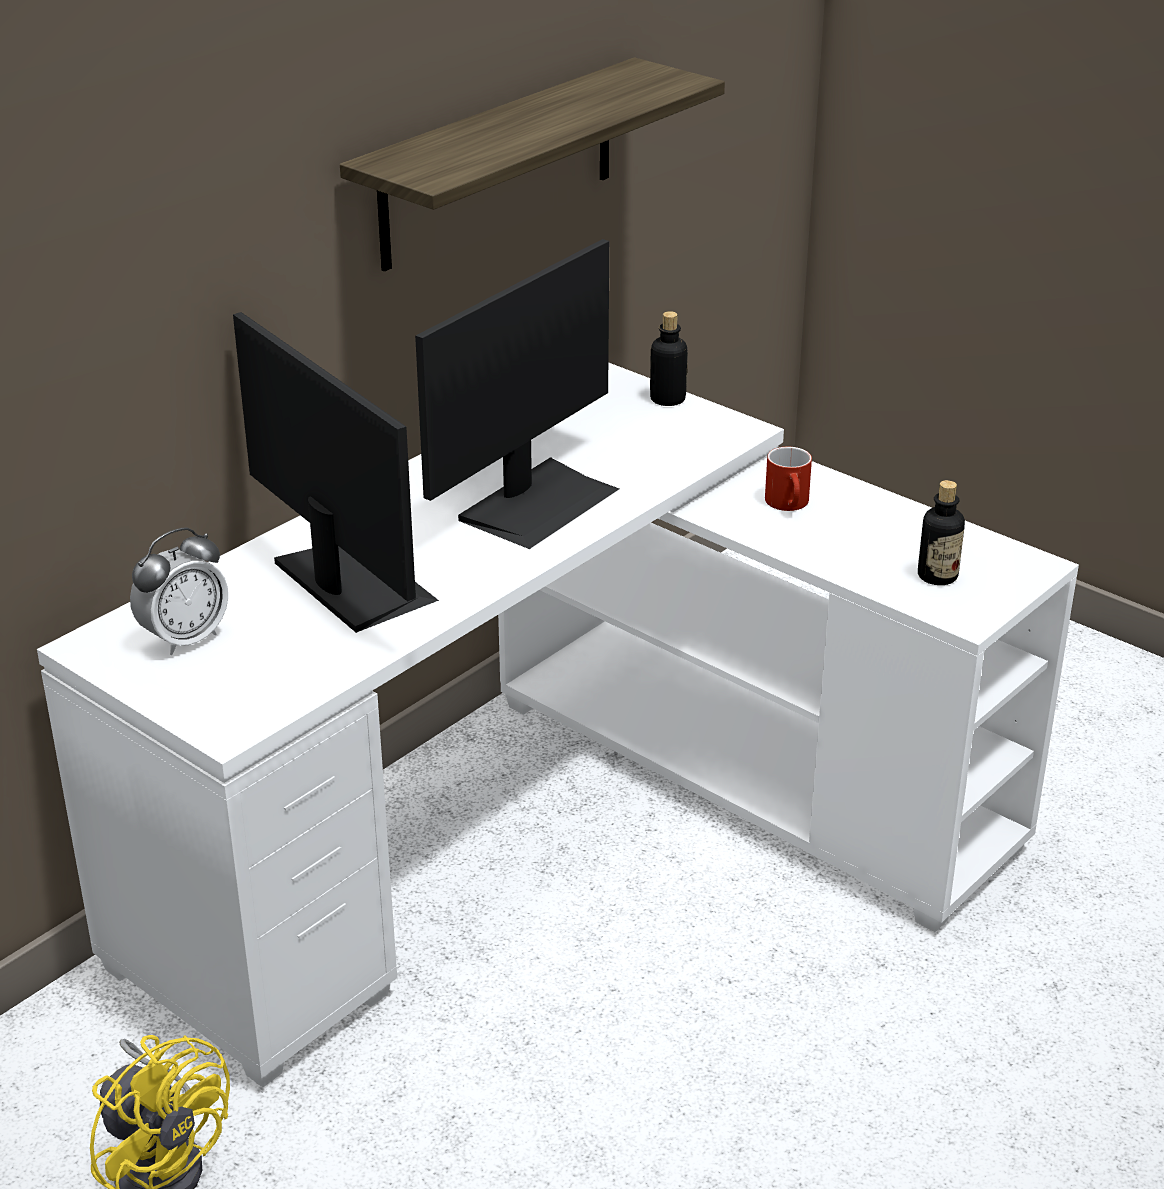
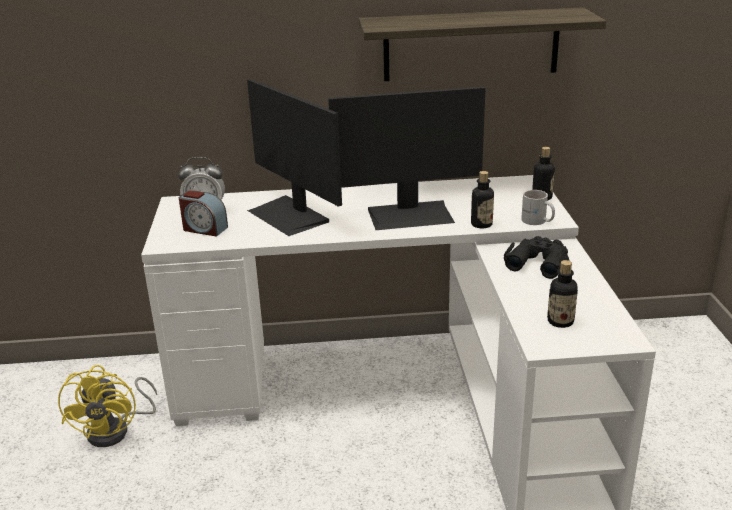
camera: 45 degrees right, 5 degrees down
monitor [233,312,439,633] -> monitor turned 135 degrees clockwise [247,79,342,236]
red mug [765,447,812,511] -> black binoculars [504,236,569,279]
none -> alarm clock [179,190,228,237]
none -> bottle [471,171,494,228]
none -> white mug [521,190,555,225]

